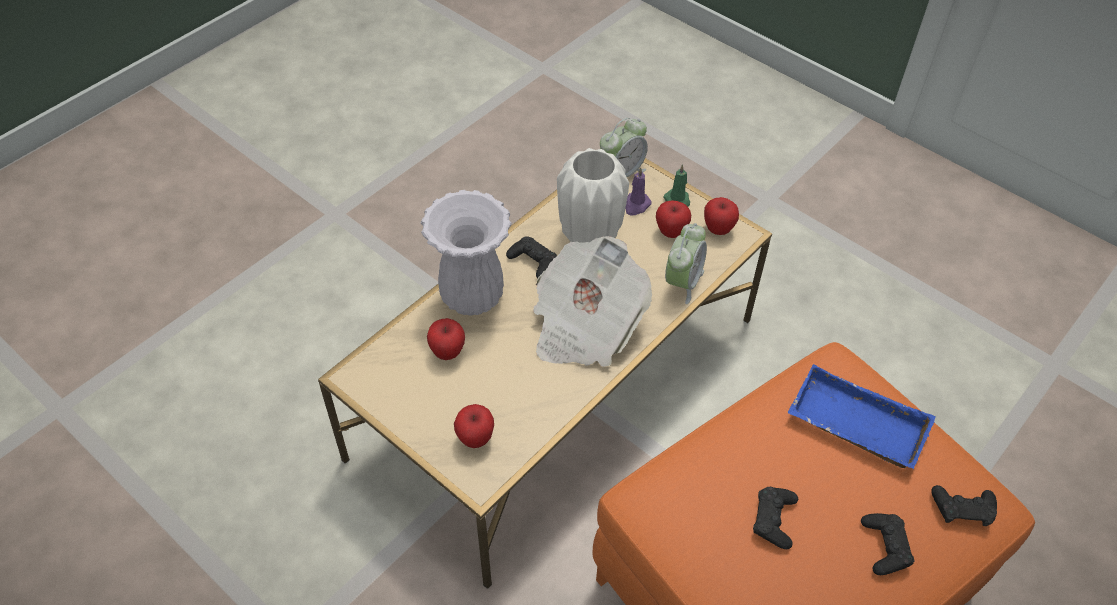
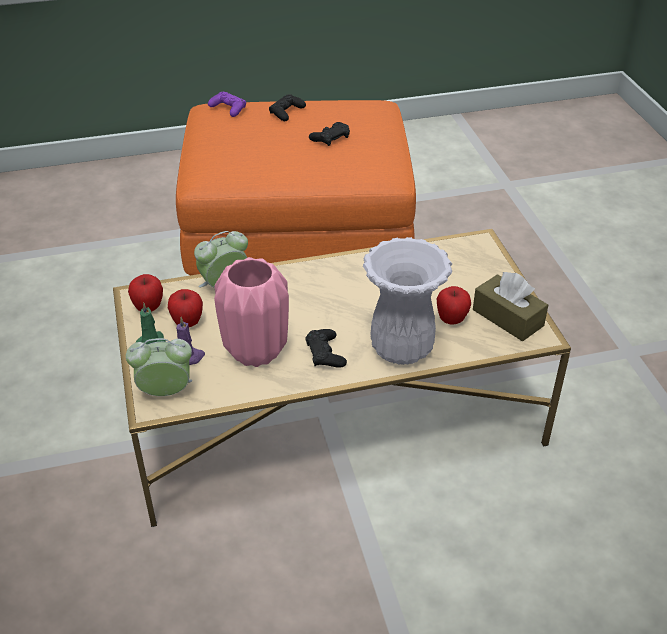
camera: 145 degrees left, 10 degrees down
apple [454,404,494,448] -> none
newspaper [533,236,652,367] -> none
white vase [557,148,629,243] -> pink vase [214,257,289,367]
blue tray [788,364,936,469] -> none
black game controller [931,485,997,526] -> purple game controller [208,92,246,117]
none -> brown tissue box [473,272,548,341]

